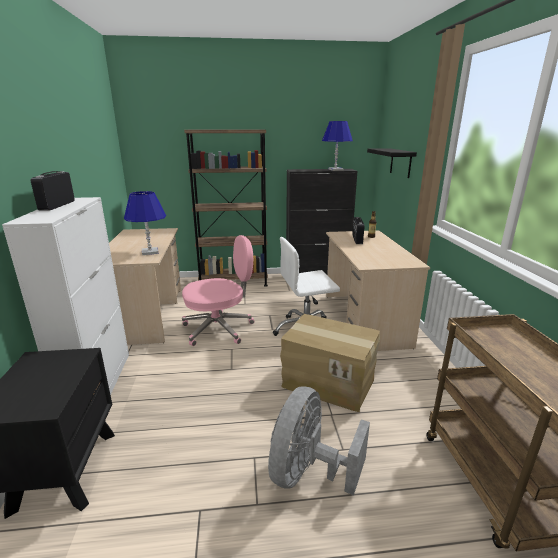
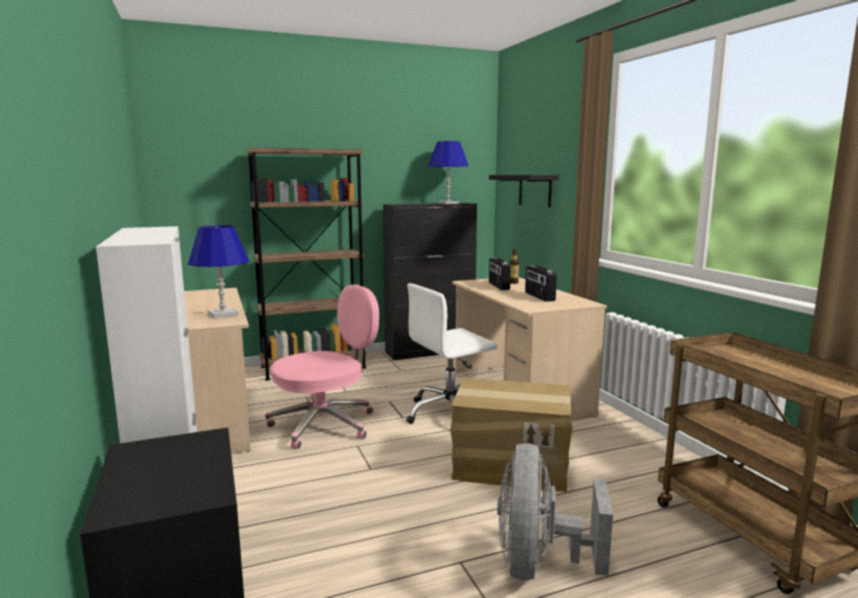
camera: 15 degrees left, 10 degrees down
radio [31,171,75,211] -> radio moved to [525,265,557,302]

